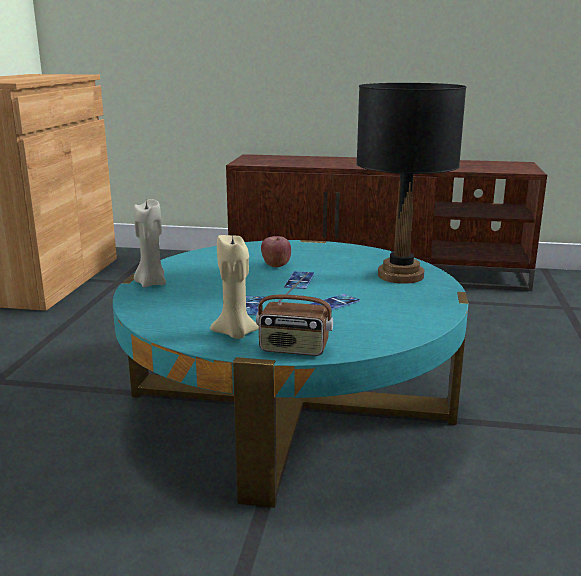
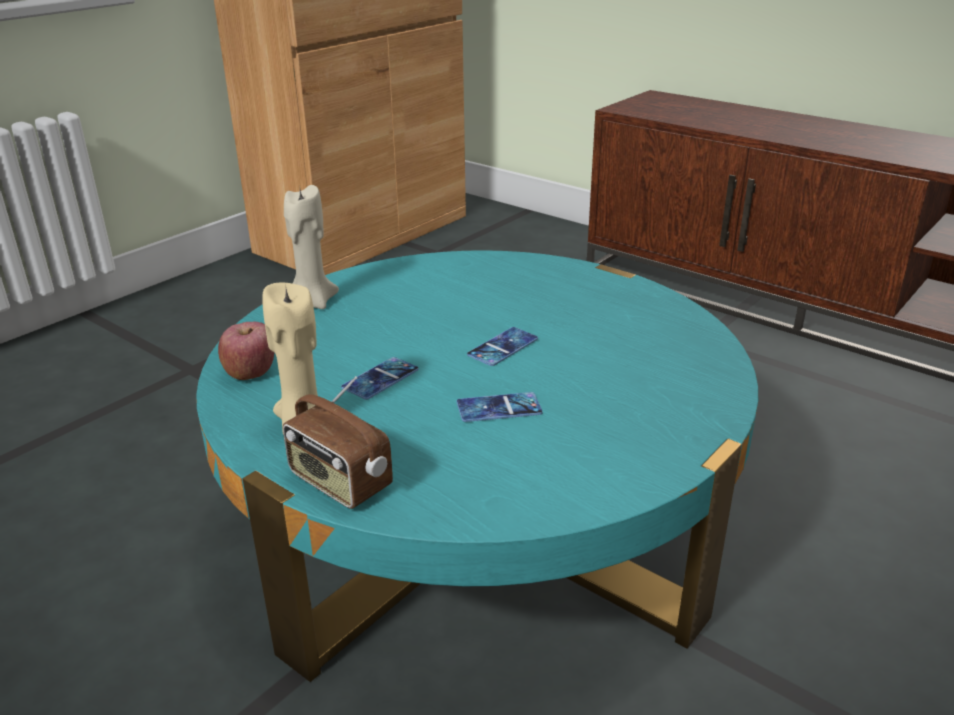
camera: 30 degrees right, 10 degrees up
apple [261,236,291,267] -> apple moved to [218,322,274,380]
black table lamp [356,83,466,284] -> none

